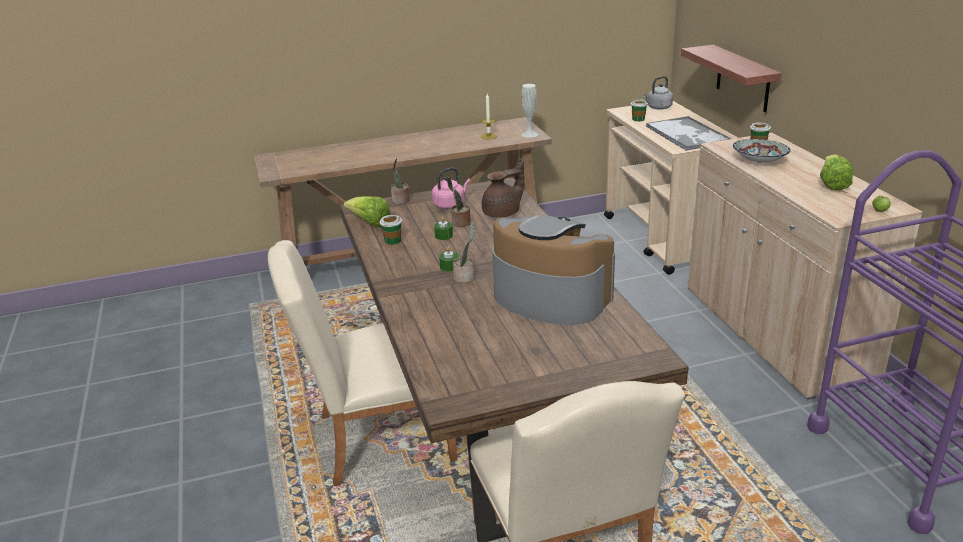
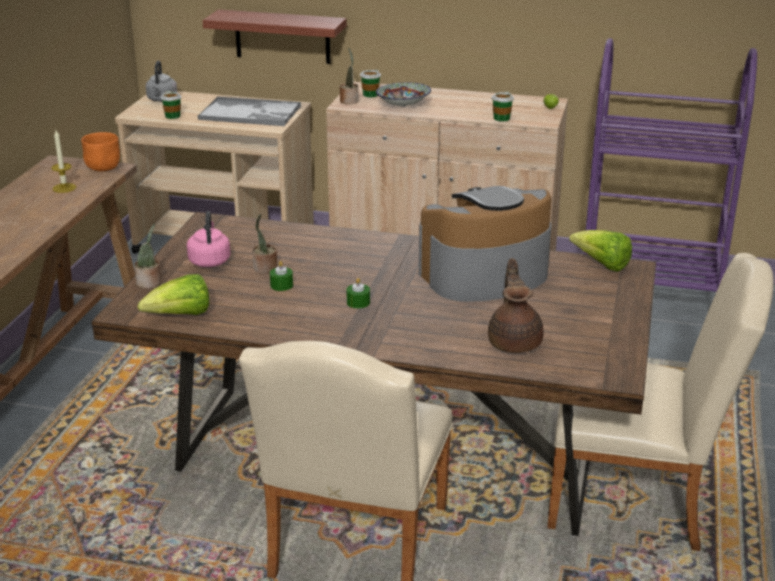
camera: 60 degrees left, 0 degrees up
cup [380,215,402,245] -> cup moved to [492,92,514,122]
potted plant [453,221,475,283] -> potted plant moved to [339,48,358,105]
brown teapot [482,158,524,218] -> brown teapot moved to [488,258,543,353]
white vase [521,84,538,138] -> orange bowl [81,132,120,171]
lettuce [820,154,853,191] -> lettuce moved to [569,230,632,272]

